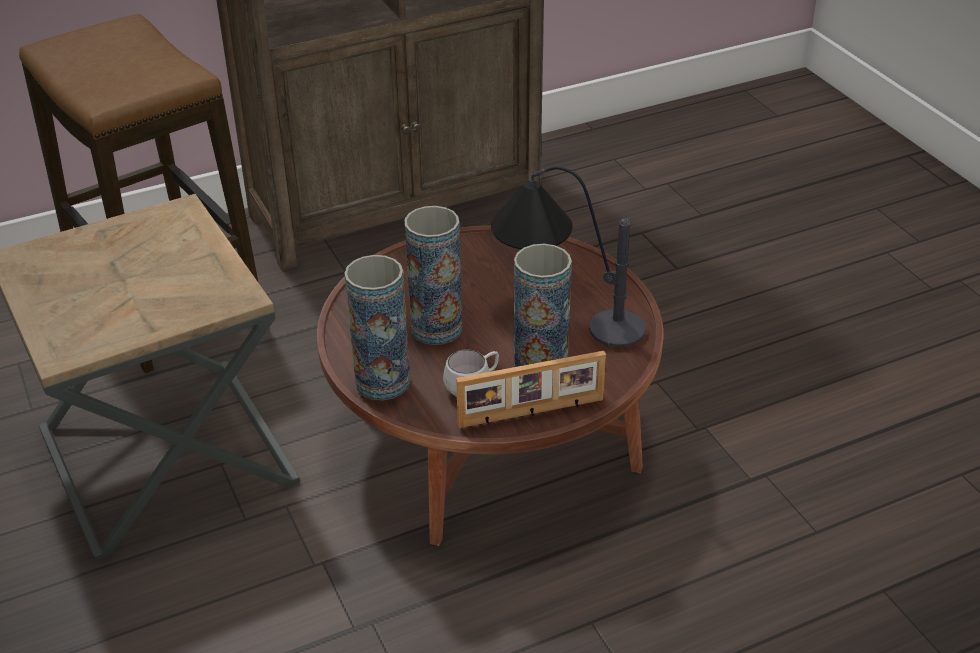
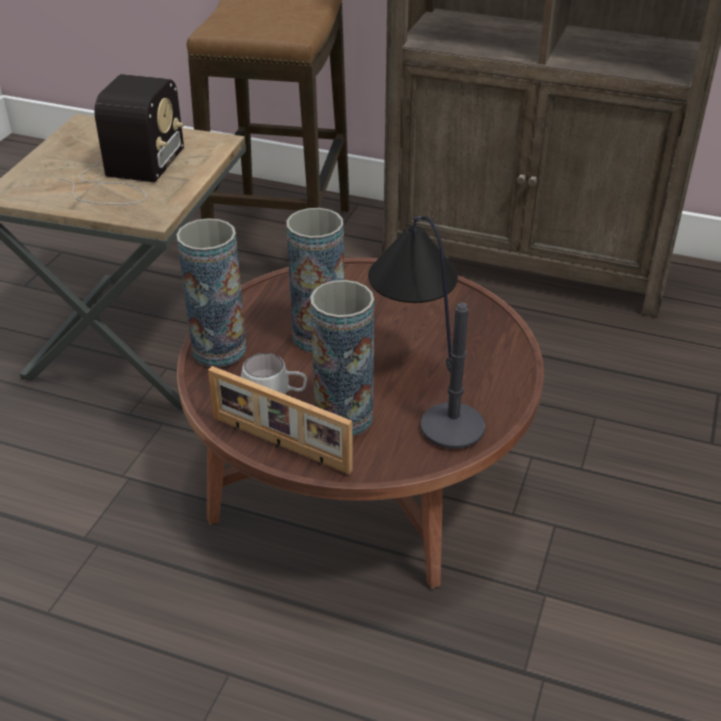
camera: 45 degrees right, 0 degrees up
none -> radio [59,74,184,205]

